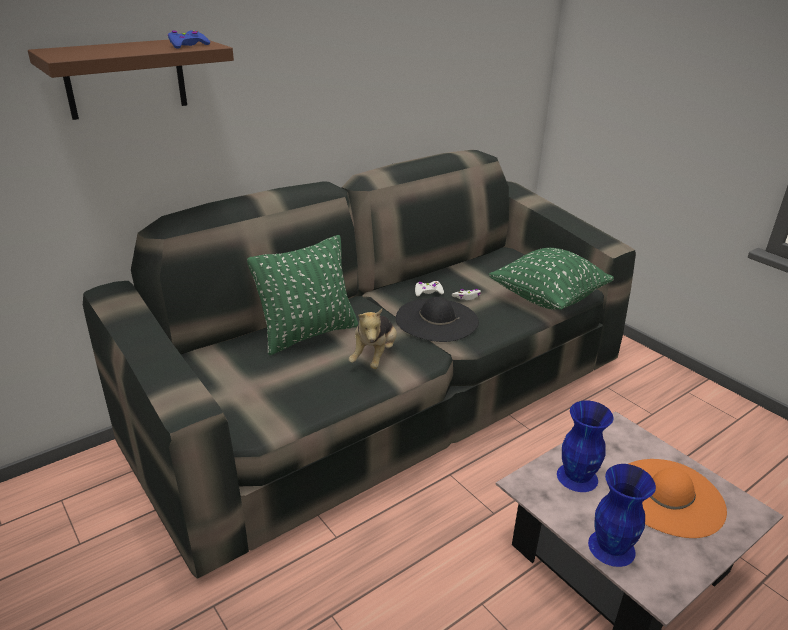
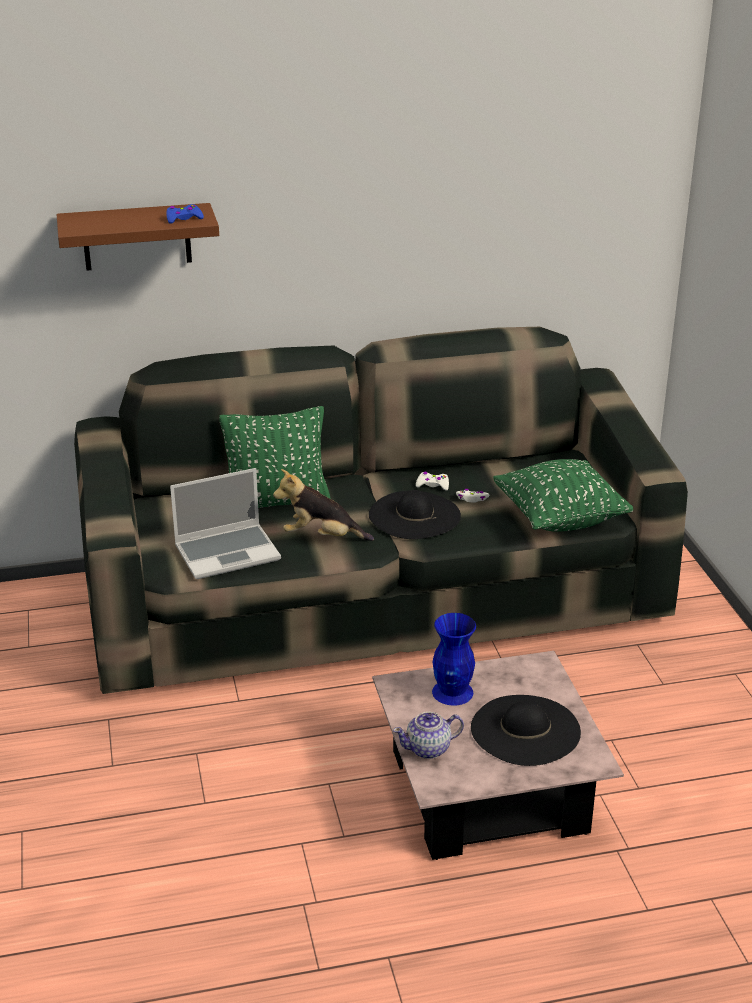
camera: 25 degrees right, 0 degrees up
plush toy [349,309,397,369] -> plush toy turned 60 degrees clockwise [273,469,374,541]
blue vase [588,464,656,567] -> teapot [393,712,464,759]
orange hat [629,459,727,538] -> black hat [471,695,581,766]
none -> laptop [170,468,281,579]

